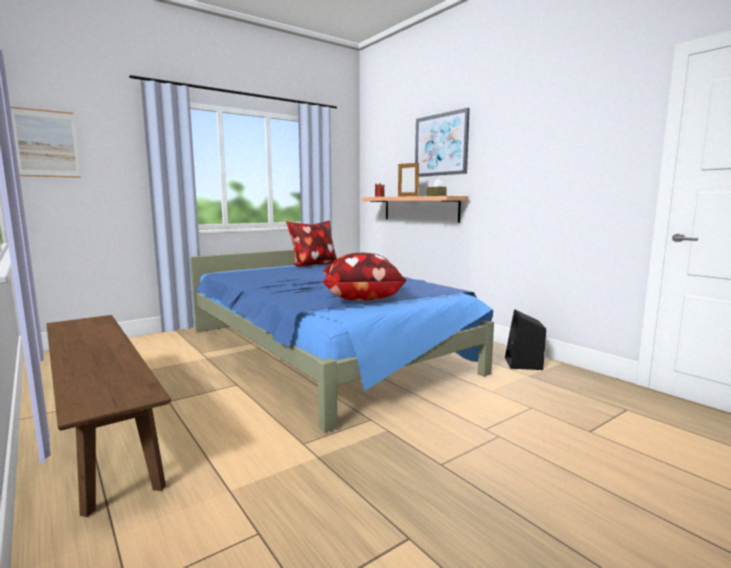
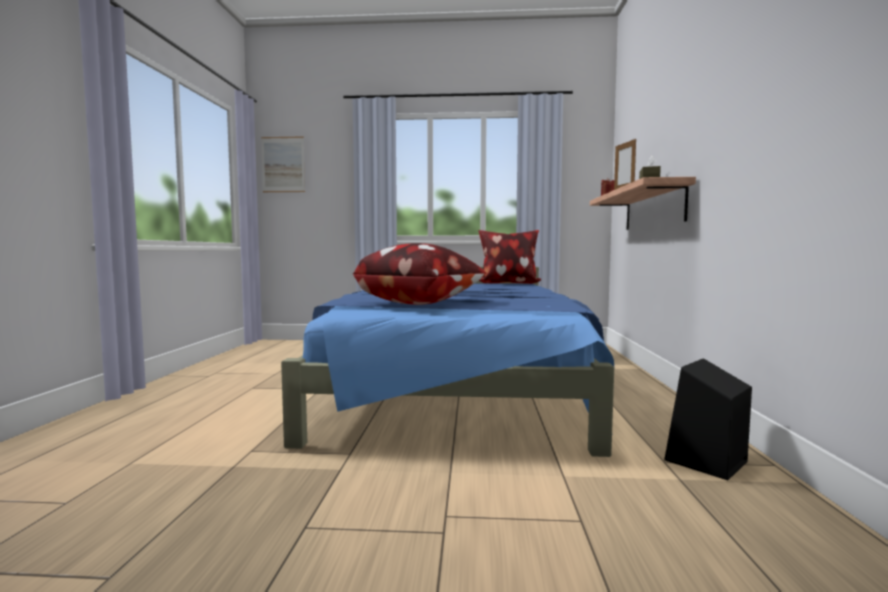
camera: 40 degrees right, 5 degrees down
brown bench [46,315,171,517] -> none
picture [415,108,470,177] -> none

